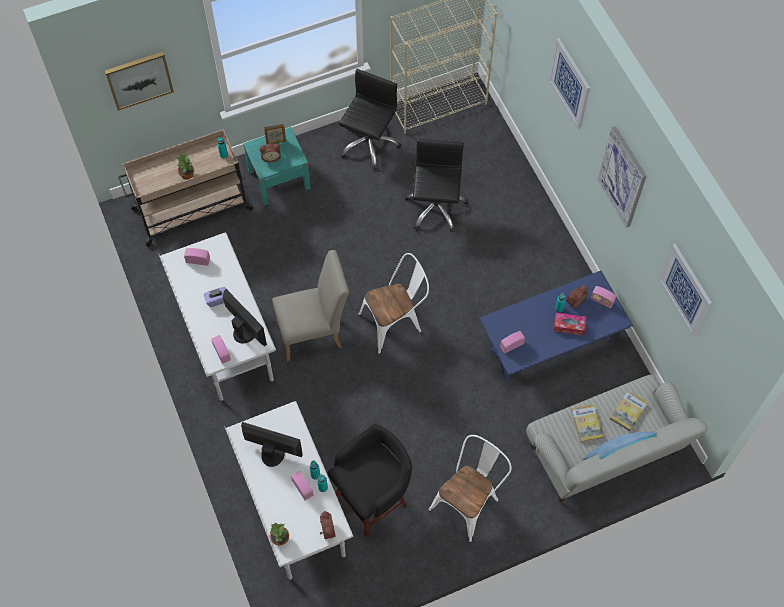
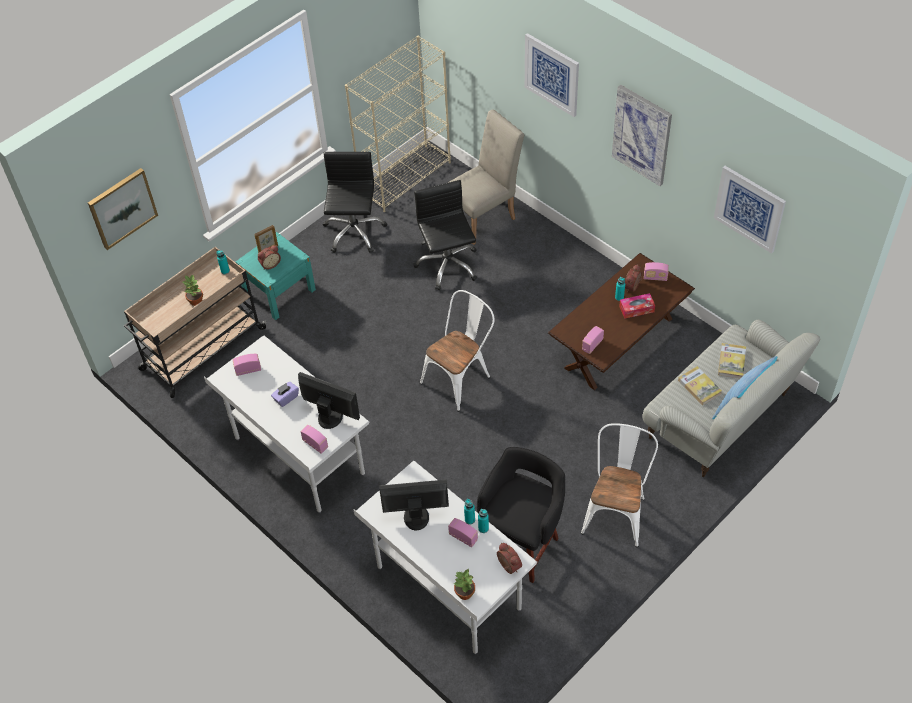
camera: 20 degrees left, 10 degrees down
beige chair [272,250,349,362] -> beige chair moved to [448,110,524,245]
blue coffee table [479,271,633,381] -> brown coffee table [548,253,695,390]

